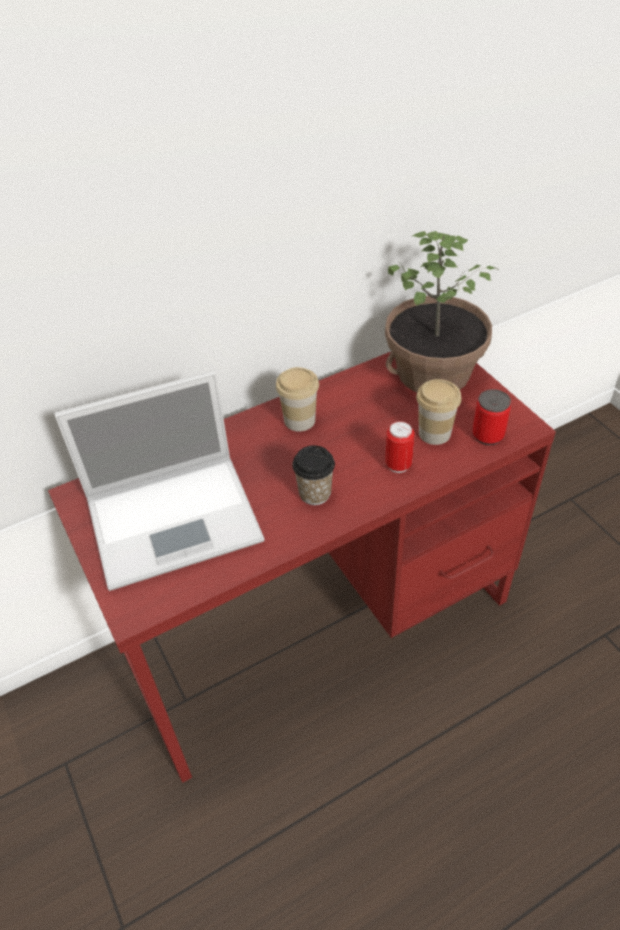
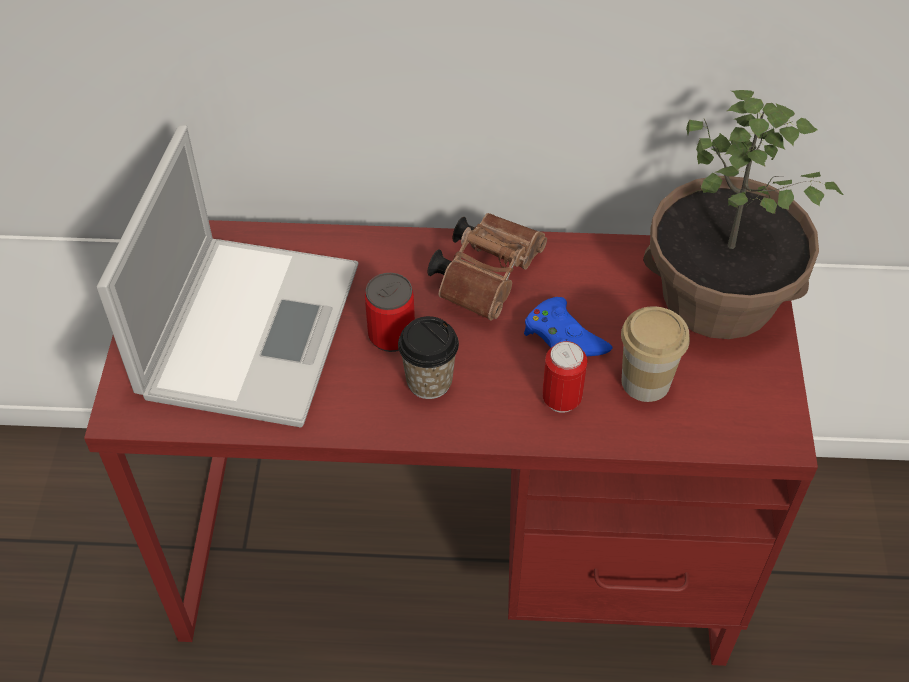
camera: 30 degrees right, 5 degrees up
laptop [54,370,264,591] -> laptop turned 90 degrees counterclockwise [96,125,358,427]
cup [276,367,319,432] -> brown binoculars [427,213,547,321]
can [472,389,511,445] -> can moved to [365,273,415,352]
none -> blue game controller [524,297,613,356]

